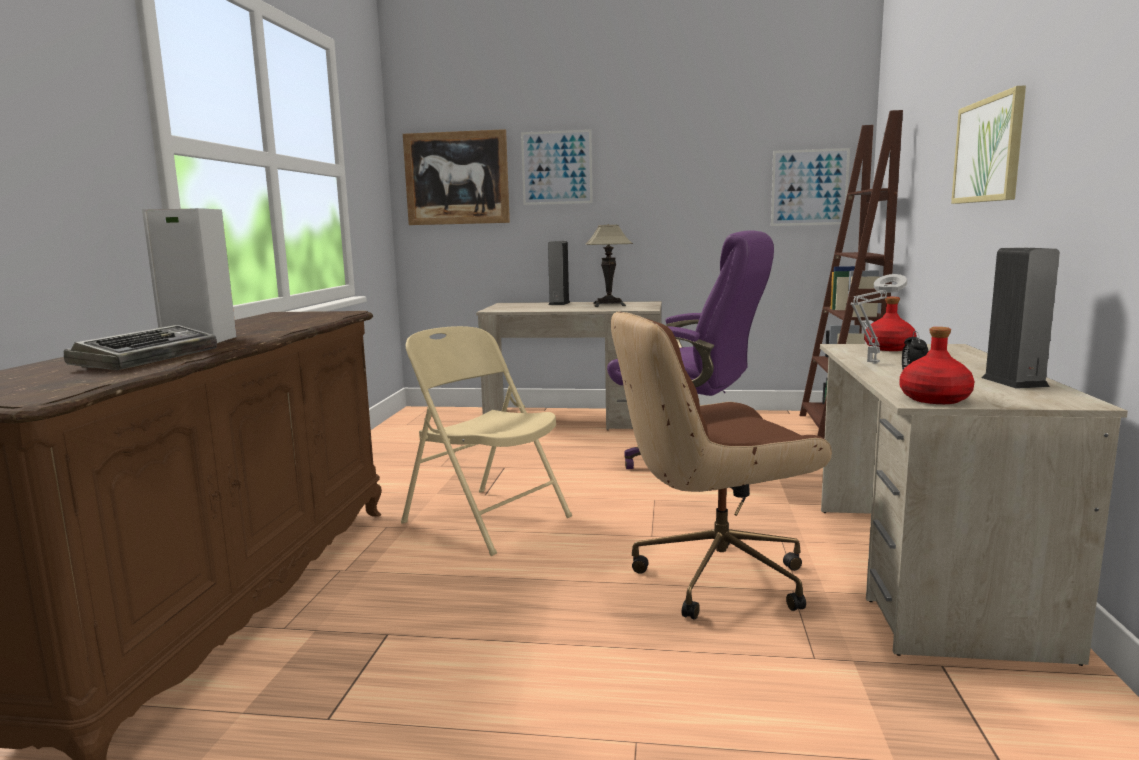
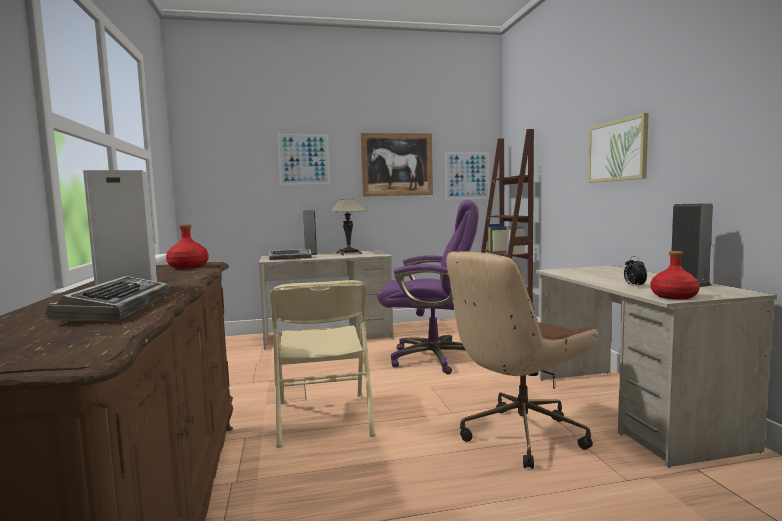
camera: 20 degrees left, 5 degrees down
beige chair [401,326,572,556] -> beige chair turned 120 degrees counterclockwise [270,280,375,448]
picture [403,129,510,225] -> picture moved to [360,133,433,196]
grey table lamp [850,274,907,364] -> none
red bottle [864,297,917,351] -> red bottle moved to [166,224,209,269]
none -> keyboard [269,249,312,260]

